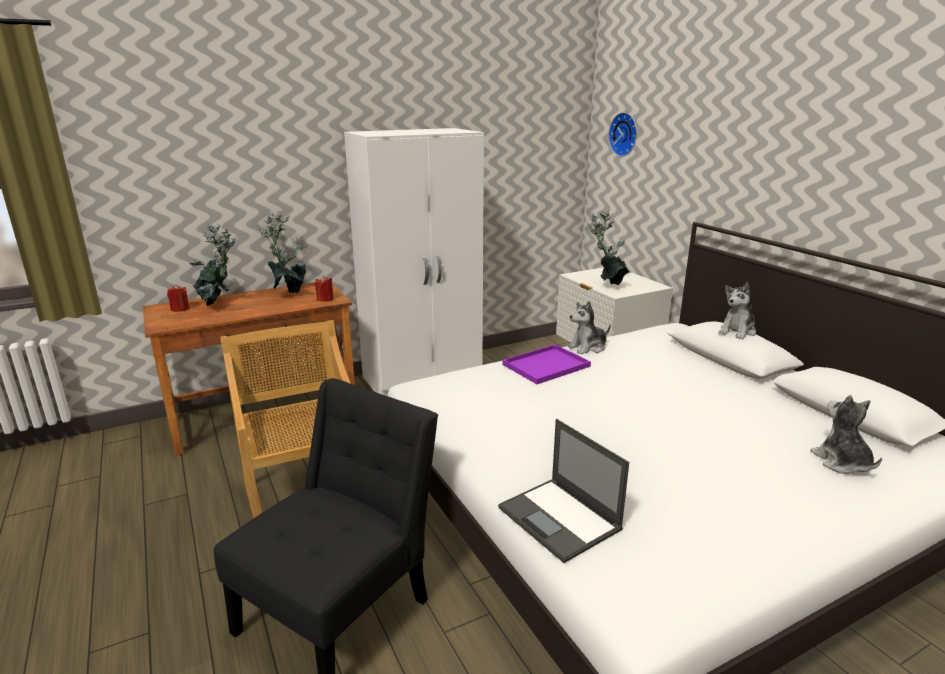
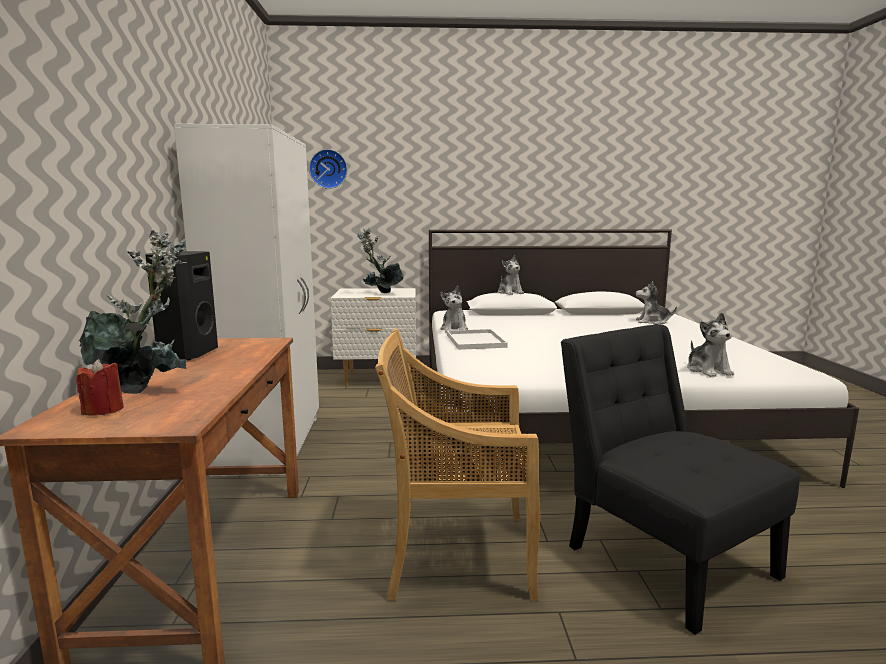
camera: 65 degrees left, 10 degrees down
potted plant [257,210,306,294] -> black speaker [145,251,218,360]
red candle [315,276,334,302] -> none
laptop [498,419,629,563] -> plush toy [687,313,734,377]
purple tray [503,344,591,384] -> white tray [447,329,508,350]

